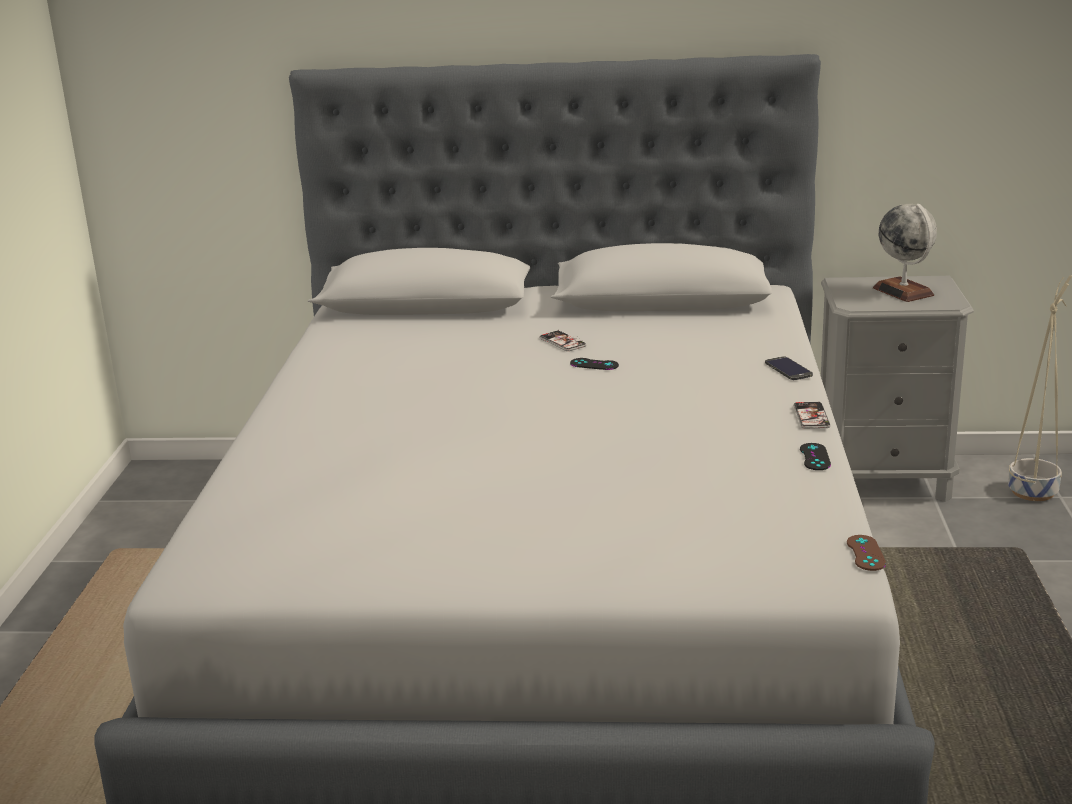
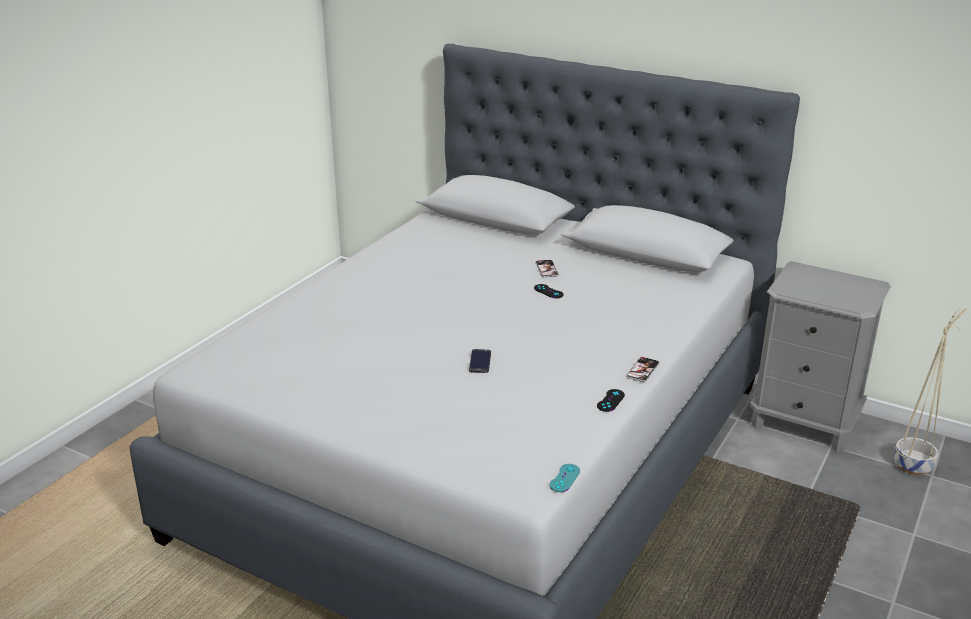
camera: 25 degrees right, 5 degrees up
phone [765,356,813,380] -> phone moved to [469,349,491,373]
brown game controller [847,535,886,571] -> turquoise game controller [549,464,580,492]
globe [873,204,937,302] -> none

